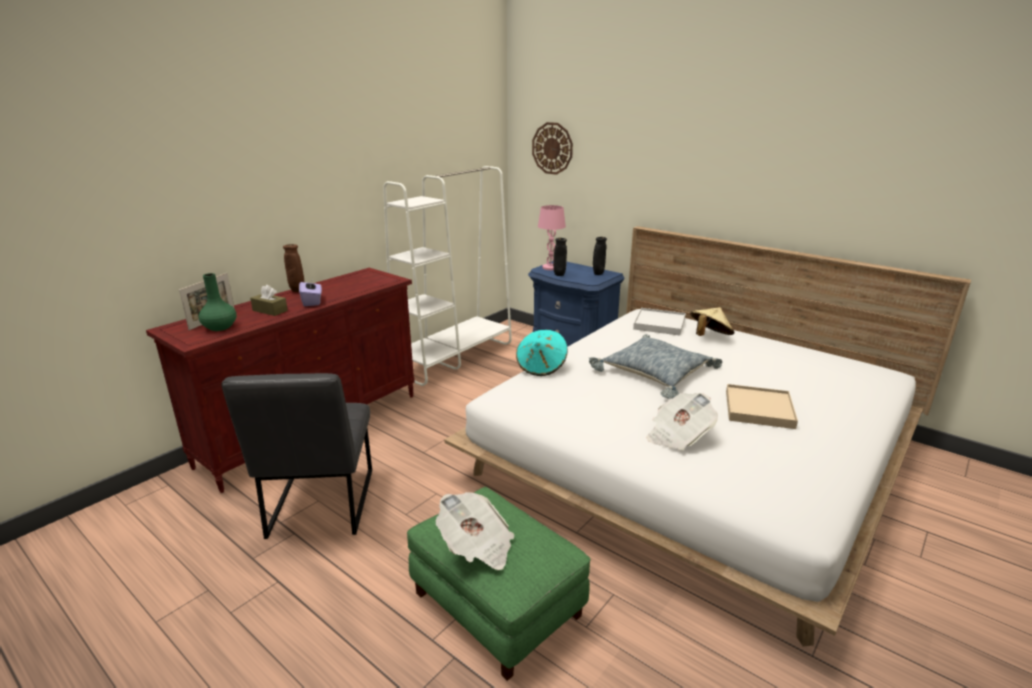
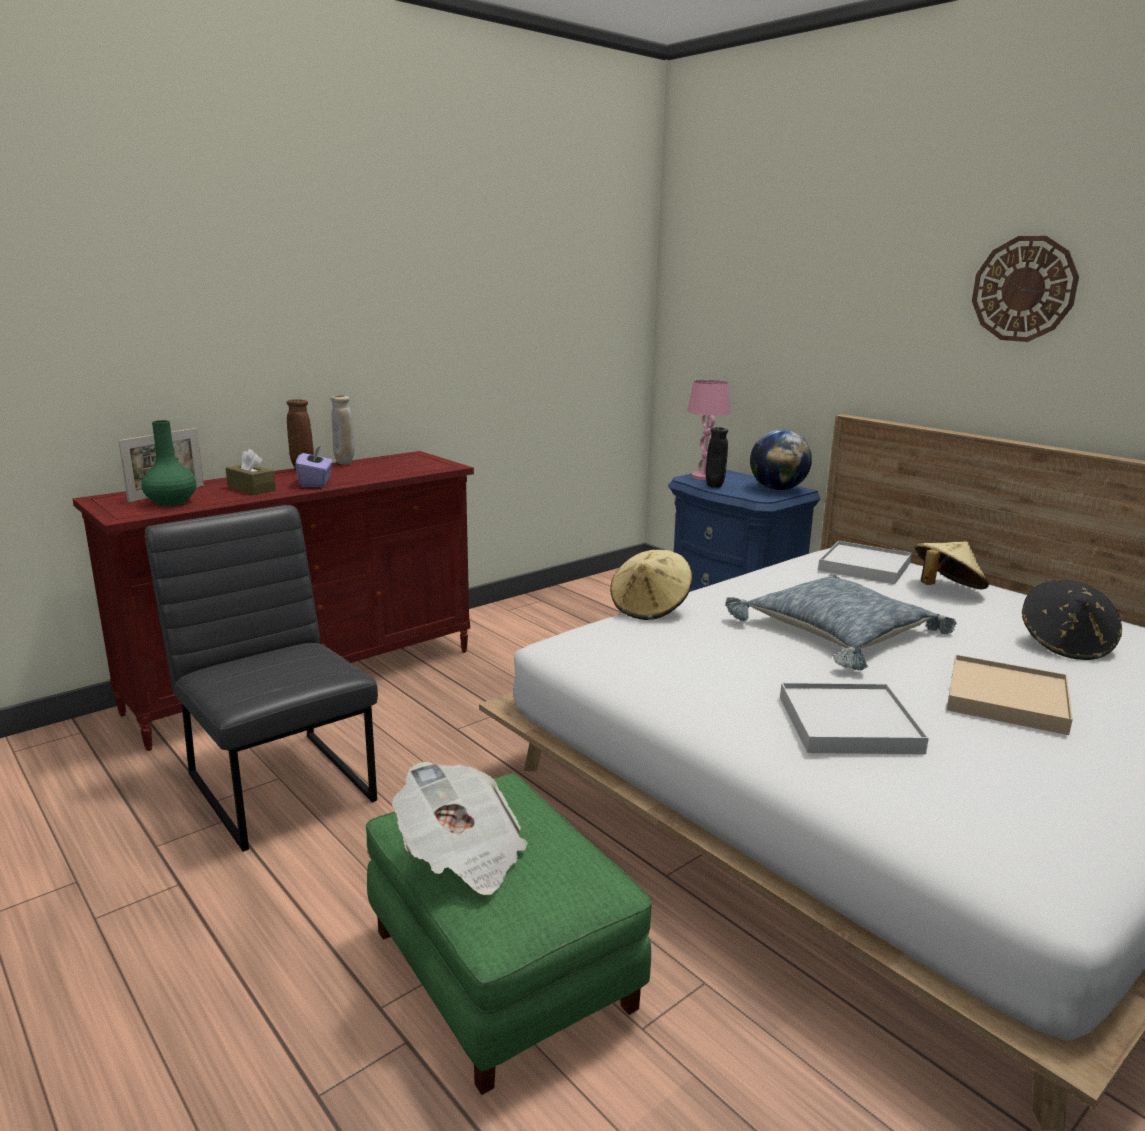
camera: 10 degrees right, 5 degrees down
grey chair [221,373,372,539] -> grey chair turned 135 degrees clockwise [145,505,378,852]
white clothes rack [383,166,512,386] -> none
turquoise hat [516,330,568,376] -> beige hat [610,550,692,620]
wall clock [532,122,573,175] -> wall clock moved to [972,236,1079,342]
black vase [593,237,607,275] -> globe [750,430,812,490]
newspaper [647,393,718,451] -> white tray [780,683,929,754]
none -> beige vase [330,395,355,465]
none -> black hat [1022,580,1122,660]

